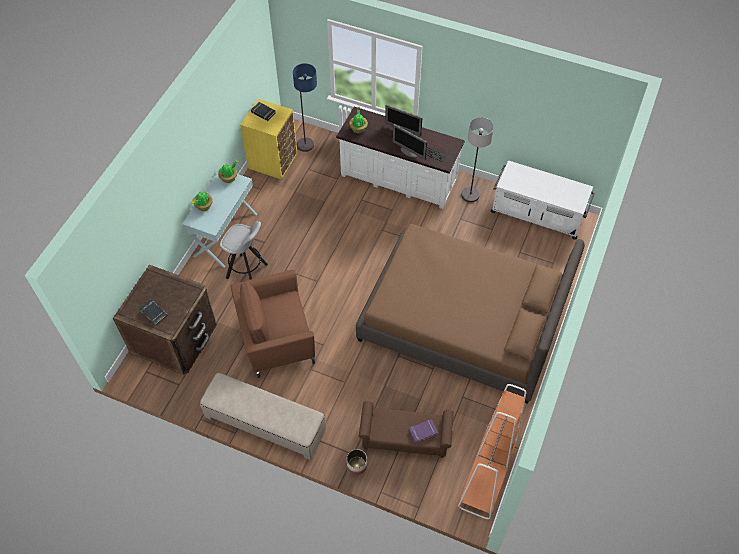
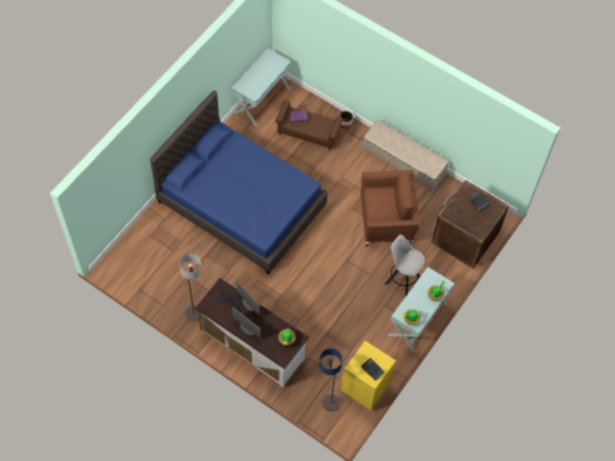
camera: 170 degrees left, 5 degrees up
brown bed [356,224,585,403] -> blue bed [150,91,328,274]
orange clothes rack [458,384,527,519] -> turquoise desk [232,48,291,127]
white cabinet [491,160,595,240] -> none

